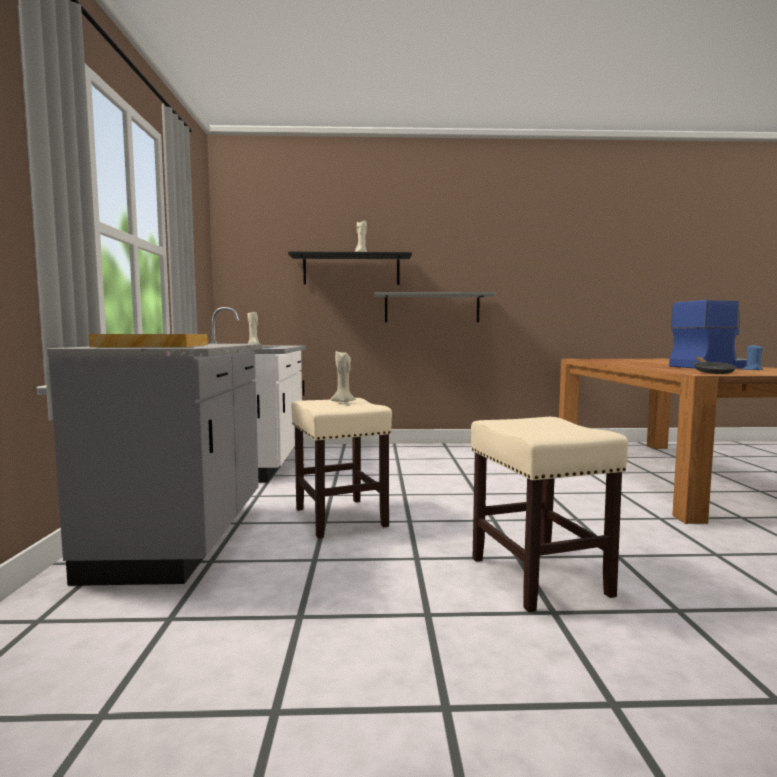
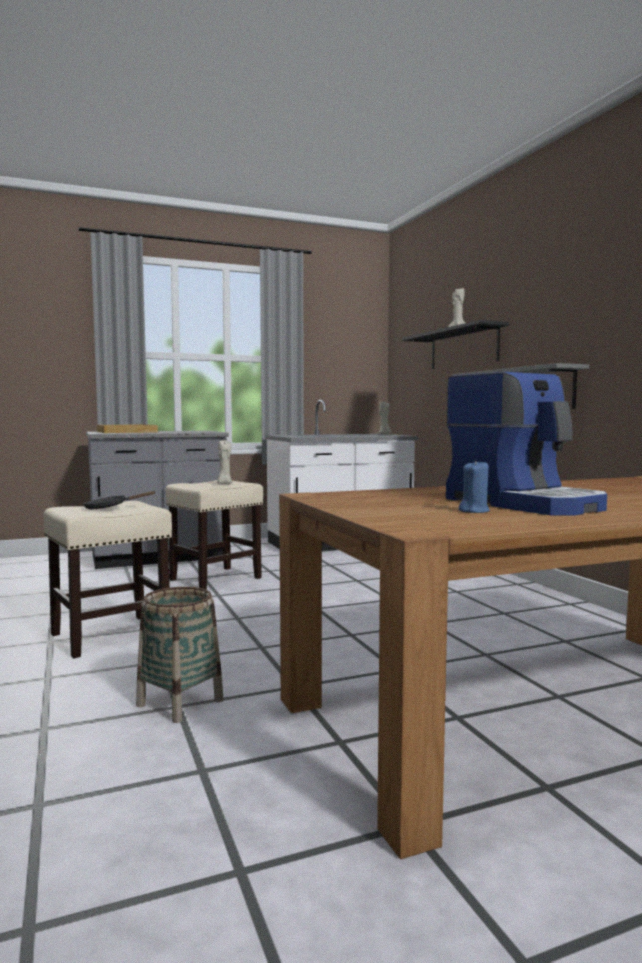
camera: 70 degrees right, 0 degrees up
black frying pan [694,357,736,374] -> black frying pan moved to [83,491,156,509]
none -> basket [136,587,224,723]

